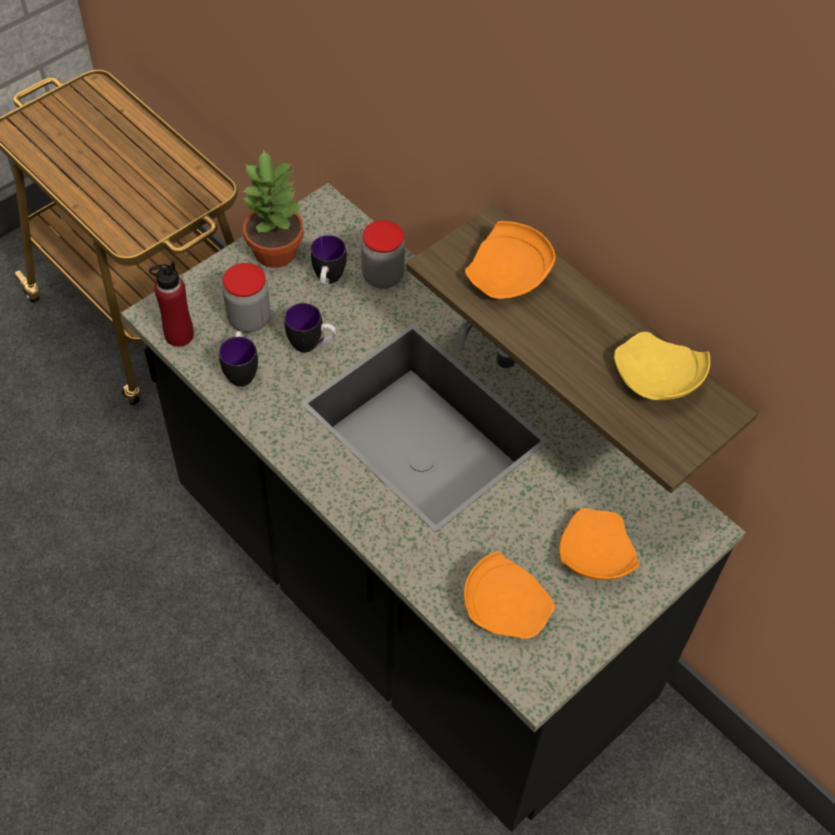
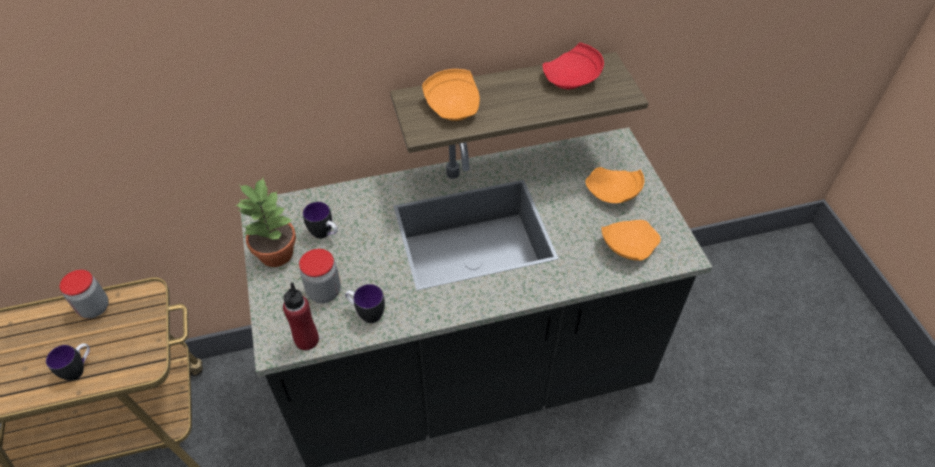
camera: 60 degrees left, 5 degrees down
mug [285,303,336,353] -> mug moved to [46,343,90,381]
jar [361,220,405,289] -> jar moved to [60,269,109,318]
yellow plate [614,332,710,400] -> red plate [543,43,604,89]

